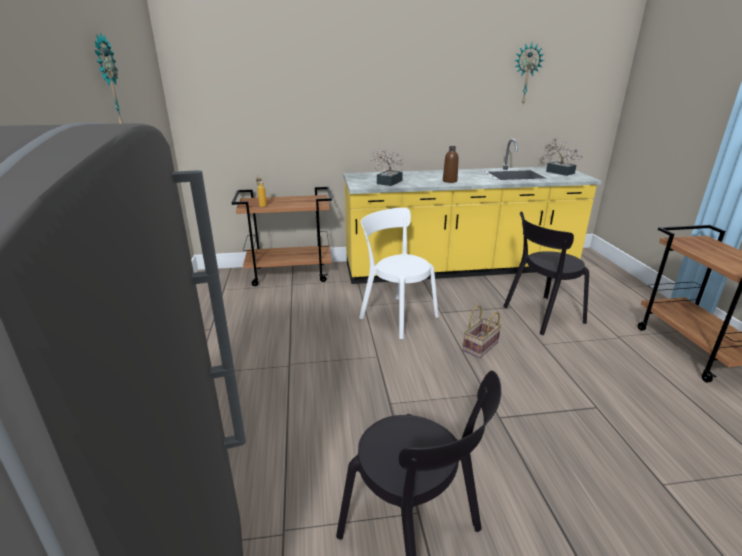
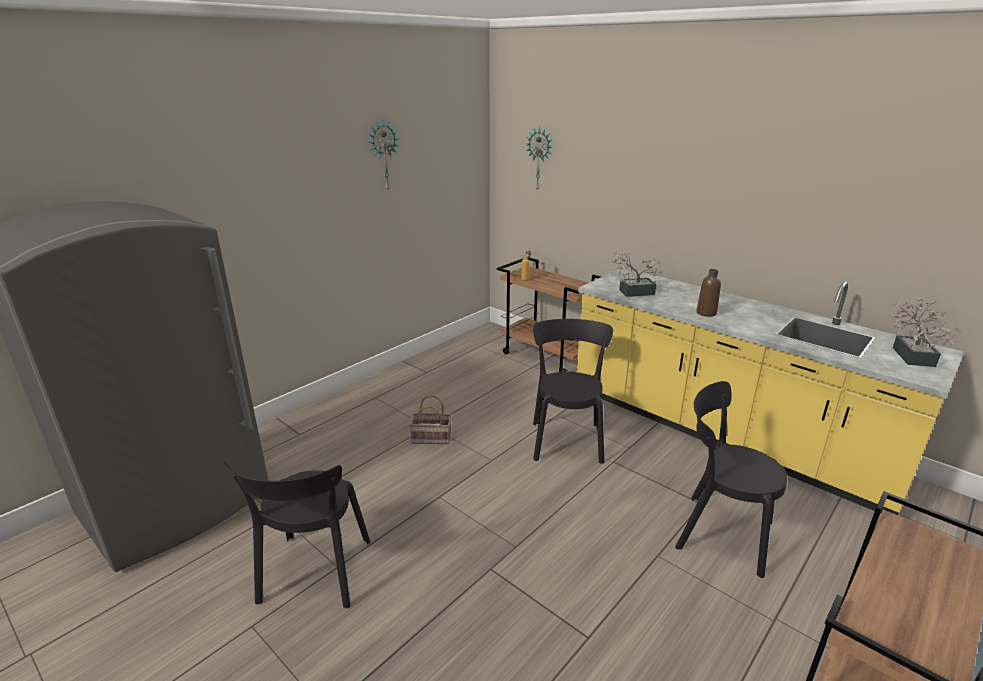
camera: 50 degrees right, 0 degrees up
white chair [359,208,439,339] -> black chair [533,319,613,464]
basket [463,305,502,358] -> basket moved to [409,395,451,444]
wall clock [514,43,545,104] -> wall clock moved to [526,127,552,192]

